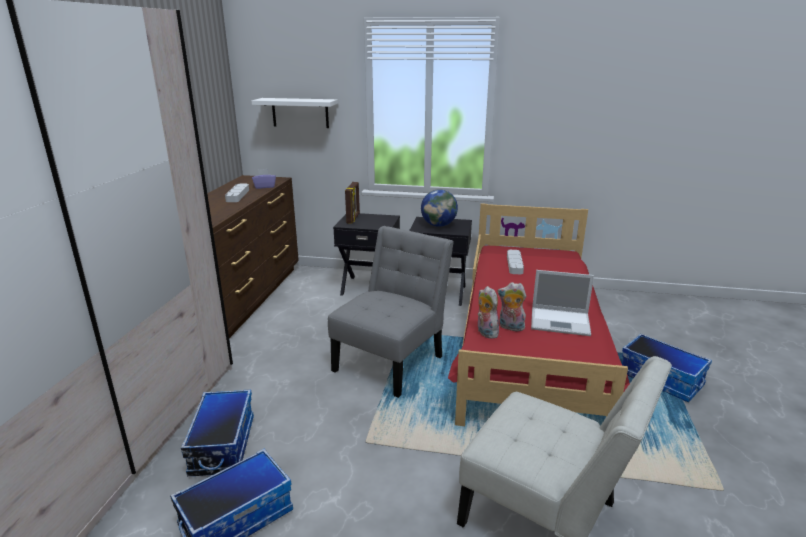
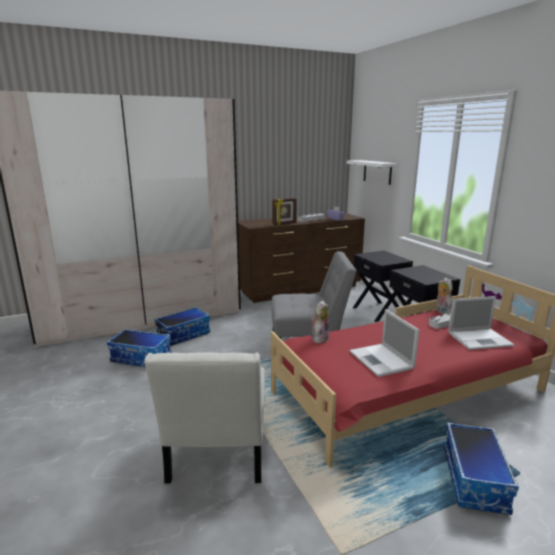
camera: 55 degrees right, 5 degrees down
picture frame [345,182,360,224] -> picture frame moved to [273,198,297,225]
globe [421,189,458,227] -> none
plush toy [498,282,526,331] -> plush toy moved to [436,277,453,314]
none -> laptop [448,296,514,350]

